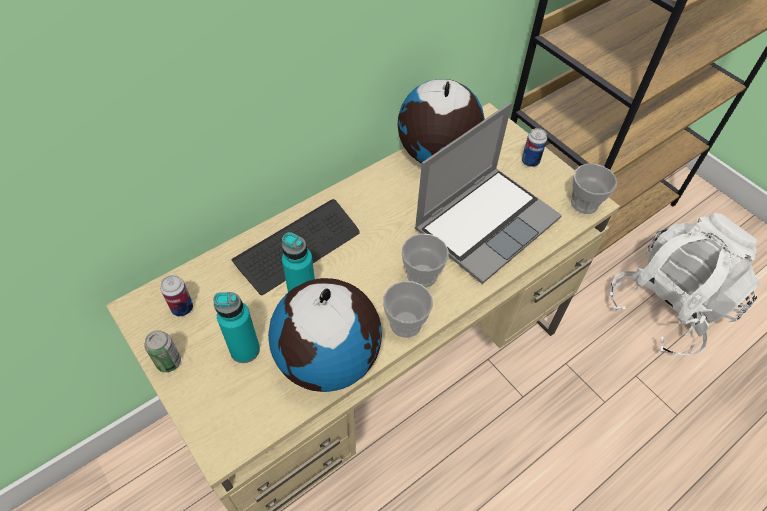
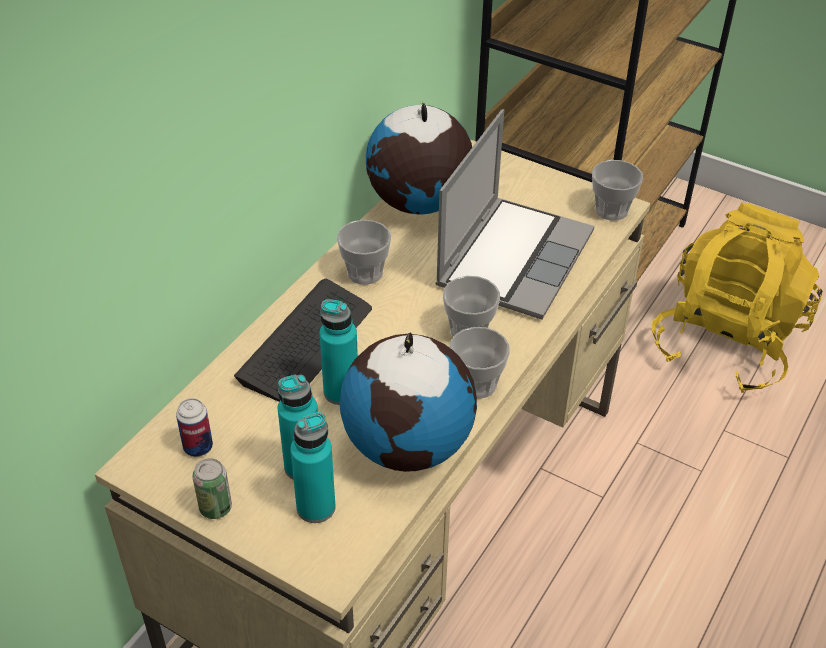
camera: 20 degrees left, 10 degrees down
can [522,128,547,167] -> none
white backpack [610,213,760,355] -> yellow backpack [652,203,822,393]
none -> turquoise bottle [290,412,336,523]
none -> cup [337,220,391,285]

